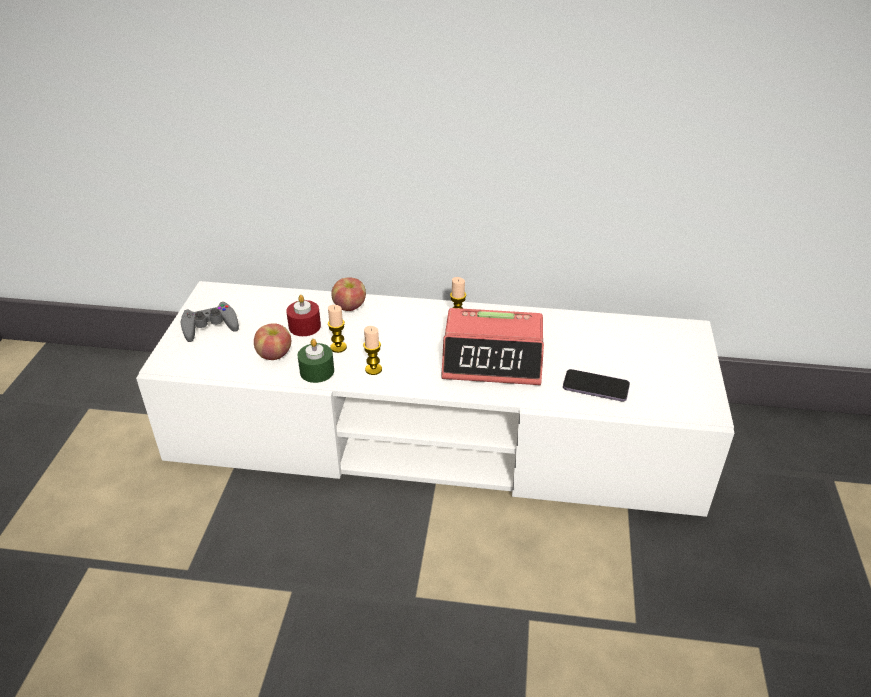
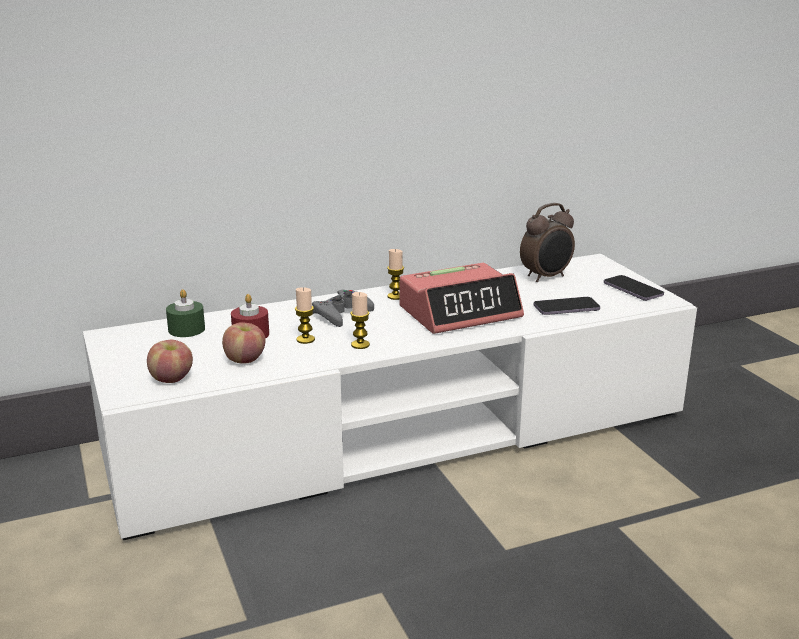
camera: 30 degrees left, 15 degrees down
grey game controller [181,302,239,342] -> grey game controller moved to [312,290,374,327]
green candle [297,339,334,383] -> green candle moved to [166,289,205,337]
apple [331,278,366,311] -> apple moved to [147,340,193,383]
none -> alarm clock [520,203,575,282]
none -> phone [604,275,664,301]

